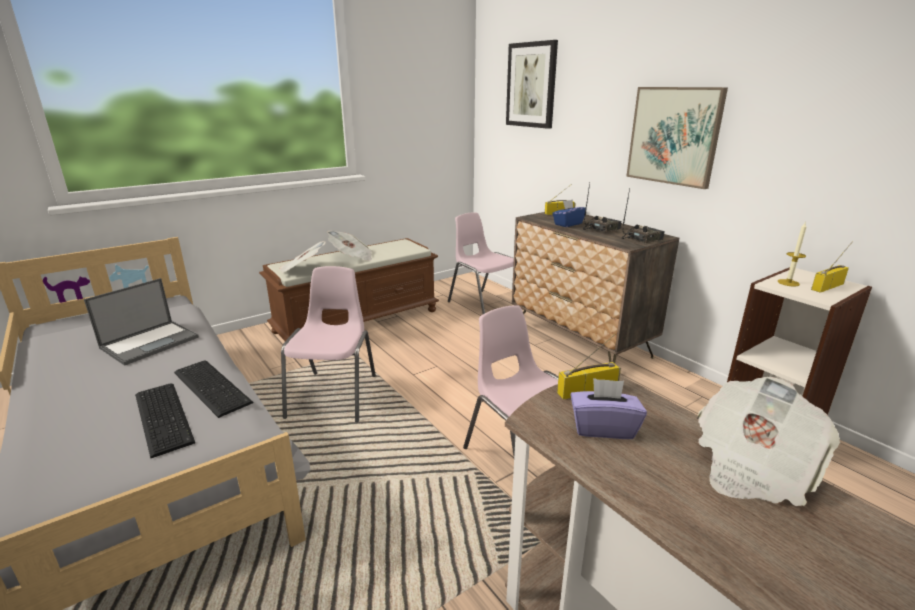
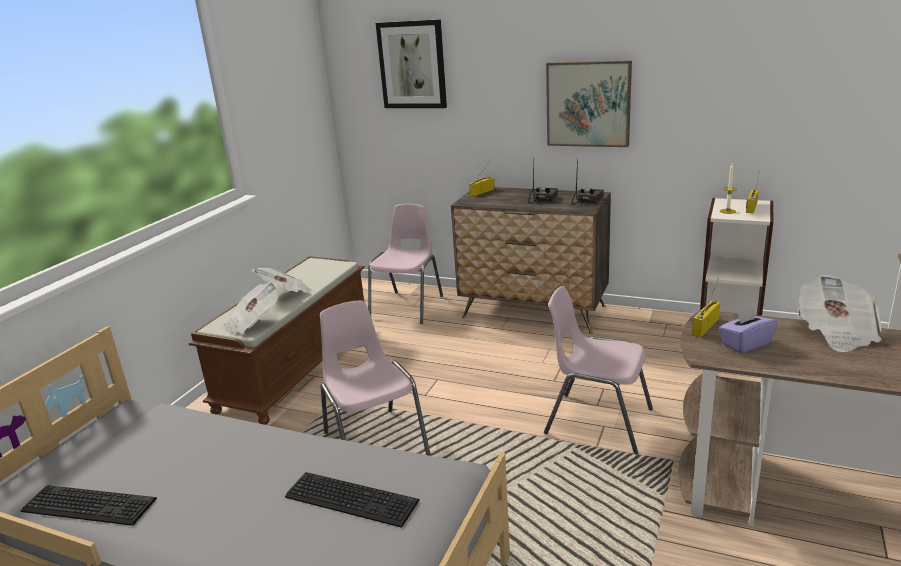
camera: 30 degrees left, 0 degrees up
laptop [84,278,199,366] -> none
keyboard [174,361,253,418] -> keyboard moved to [21,485,157,526]
pink chair [448,212,514,314] -> pink chair turned 90 degrees clockwise [368,204,443,324]
blue tissue box [552,199,586,227] -> none

